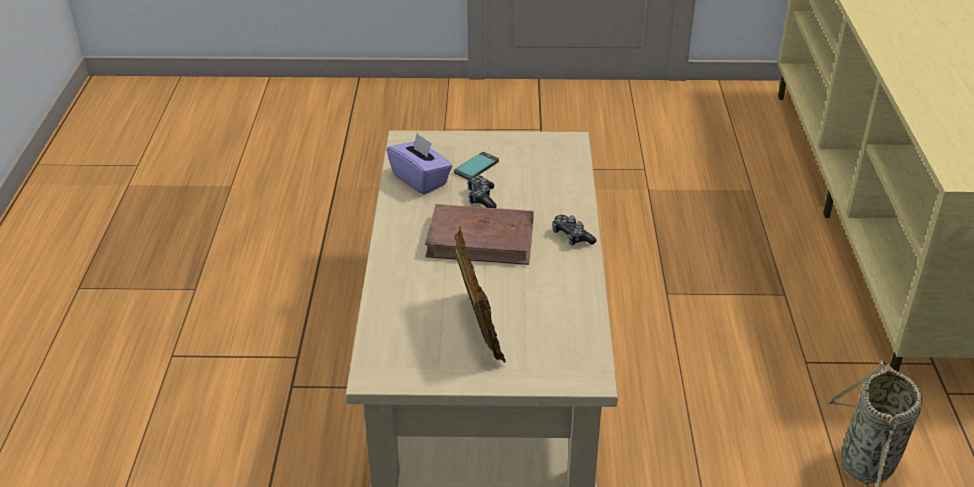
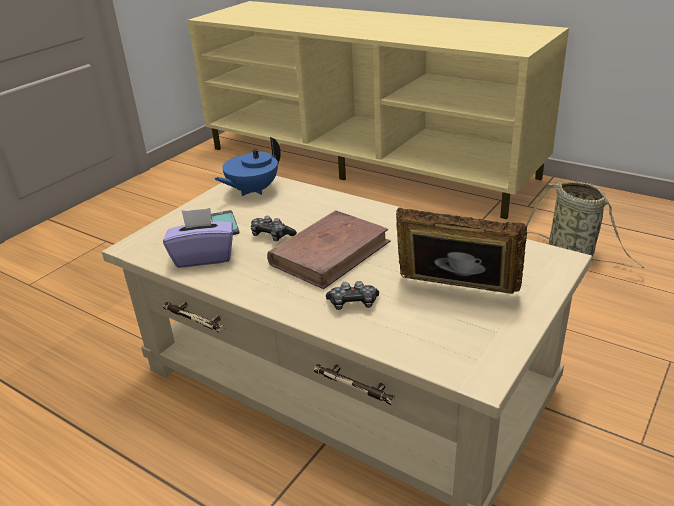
camera: 55 degrees left, 5 degrees down
game controller [552,215,597,245] -> game controller moved to [326,281,379,310]
none -> blue teapot [214,137,281,196]

